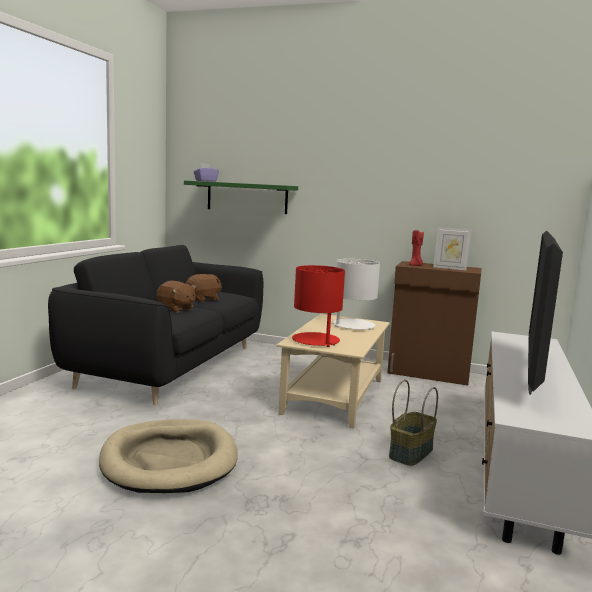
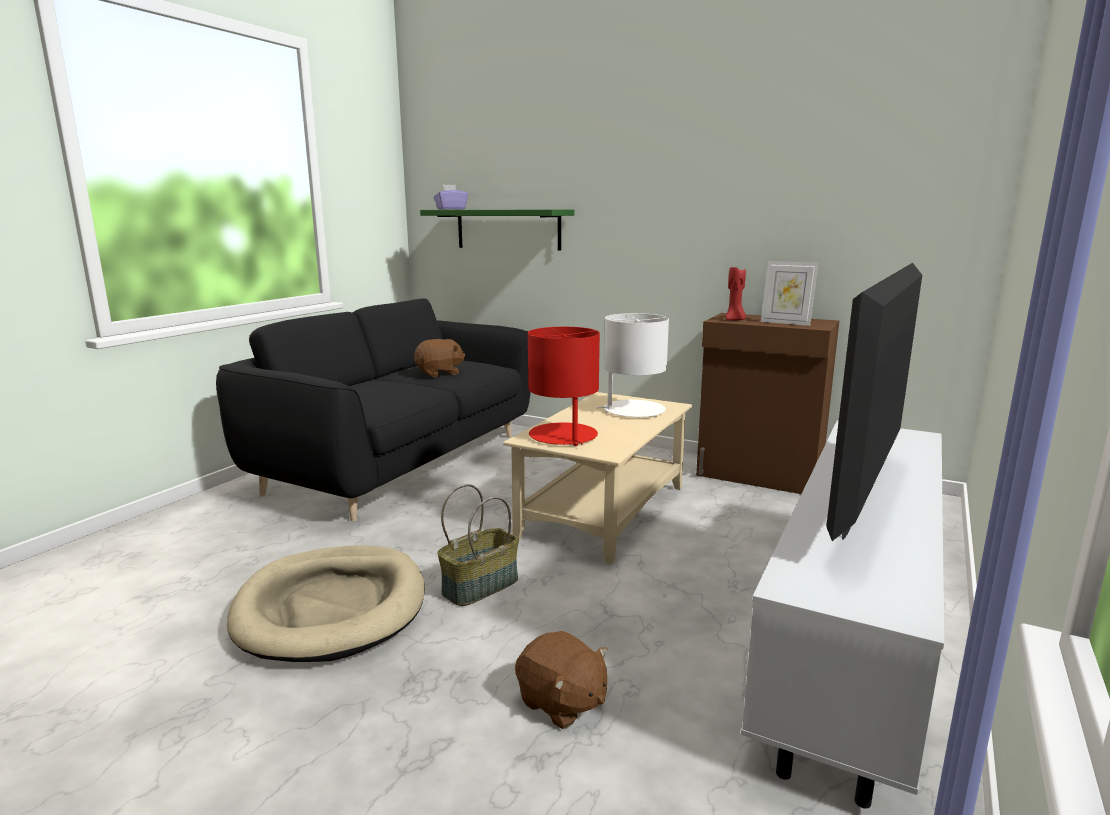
camera: 10 degrees right, 5 degrees up
brown plush toy [156,281,196,313] -> brown plush toy moved to [515,631,608,729]
basket [389,380,438,466] -> basket moved to [437,484,519,606]

